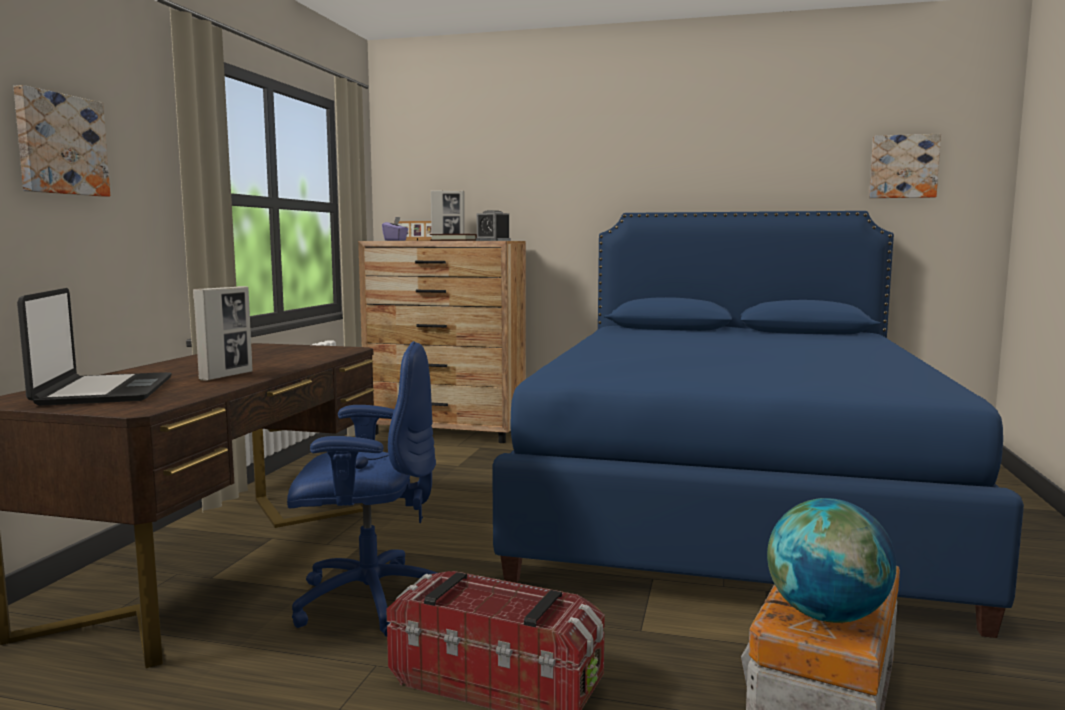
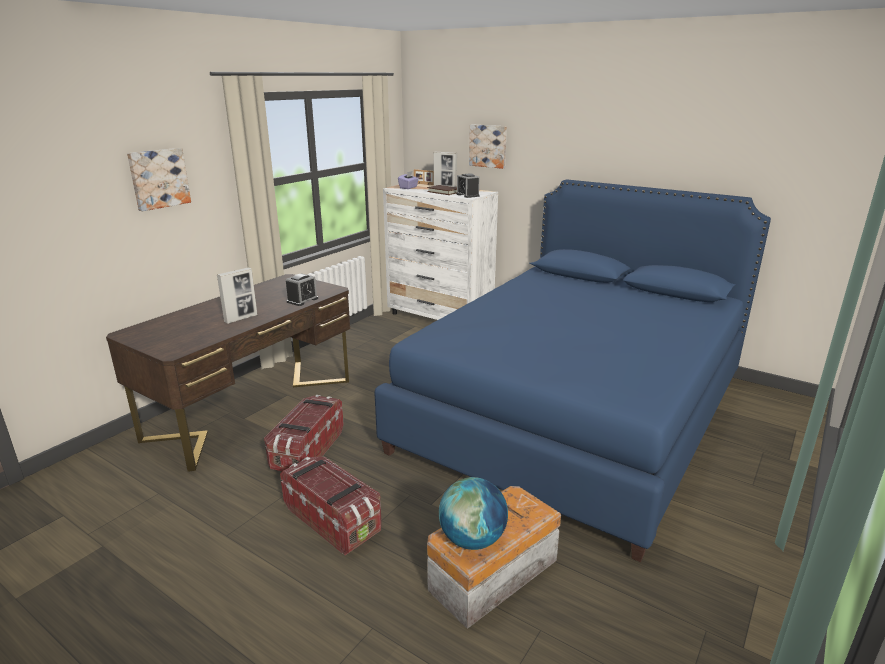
camera: 20 degrees right, 15 degrees up
laptop [17,288,172,406] -> none
blue office chair [287,341,437,637] -> storage box [264,395,344,473]
brown dresser [358,241,526,443] -> white dresser [383,184,498,320]
picture [869,134,941,198] -> picture moved to [469,124,507,169]
none -> alarm clock [285,273,318,306]

